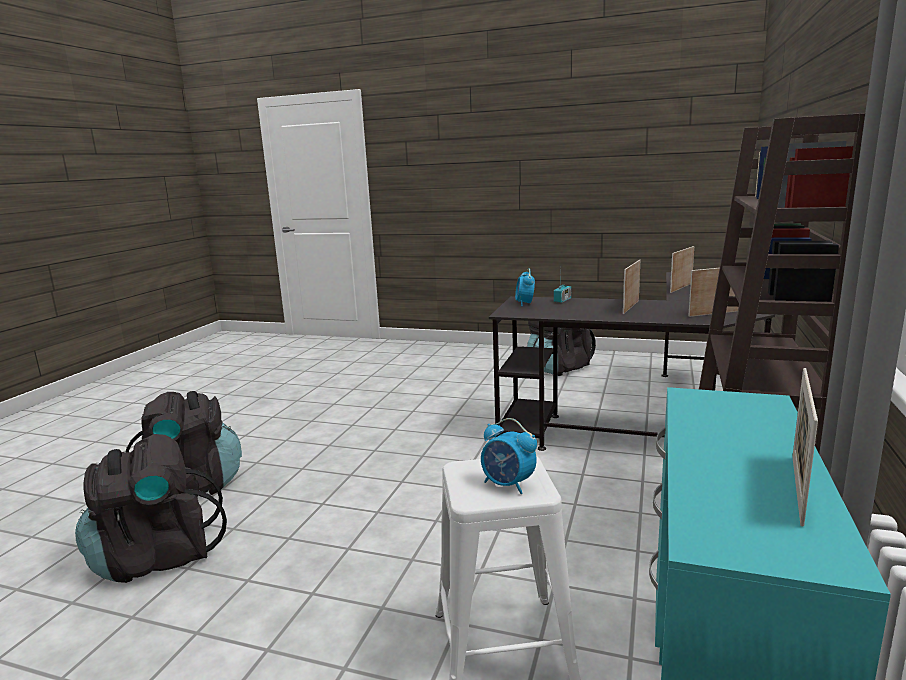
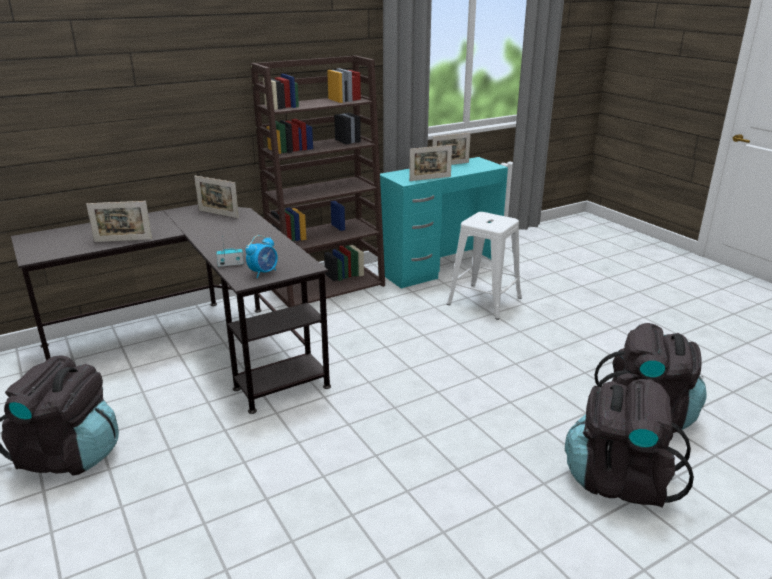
camera: 140 degrees left, 10 degrees up
alarm clock [481,418,537,494] -> none
picture frame [623,259,640,314] -> picture frame moved to [409,145,452,181]

